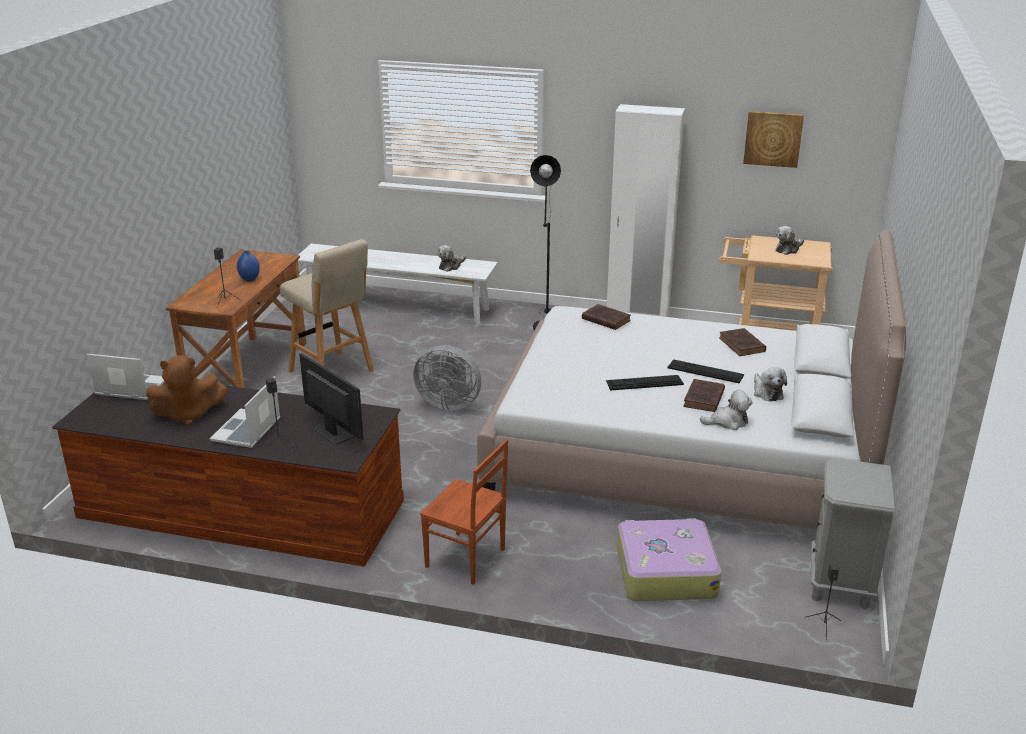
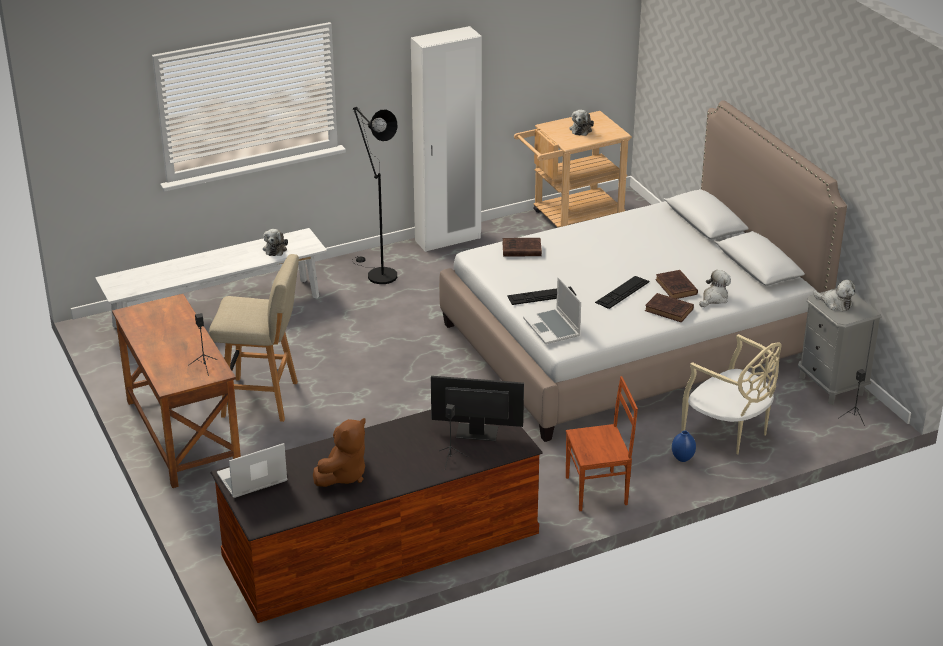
camera: 40 degrees left, 5 degrees up
laptop [210,376,281,448] -> laptop moved to [523,277,581,344]
blue vase [237,251,260,282] -> blue vase moved to [672,431,696,462]
grey fan [413,345,481,411] -> none
suitcase [617,518,721,601] -> beige chair [681,334,782,454]
keyboard [668,360,744,383] -> keyboard moved to [507,286,576,305]
brown book [719,328,766,356] -> brown book moved to [645,293,694,322]
picture [743,111,804,168] -> none
plush toy [754,367,787,402] -> plush toy moved to [813,280,855,311]

